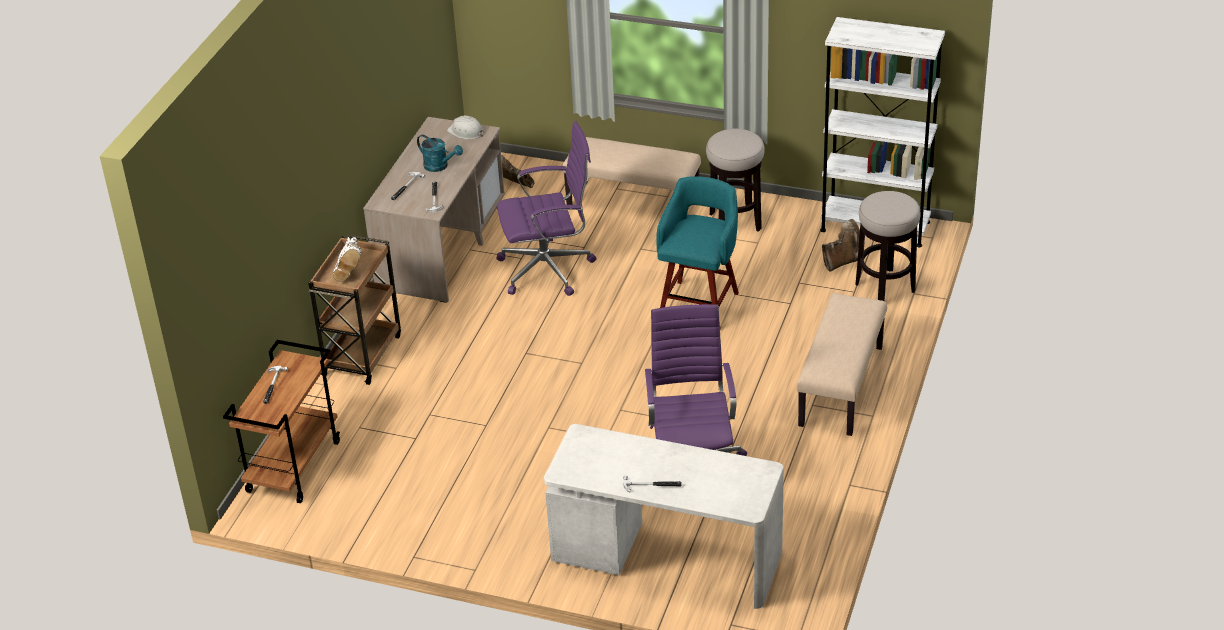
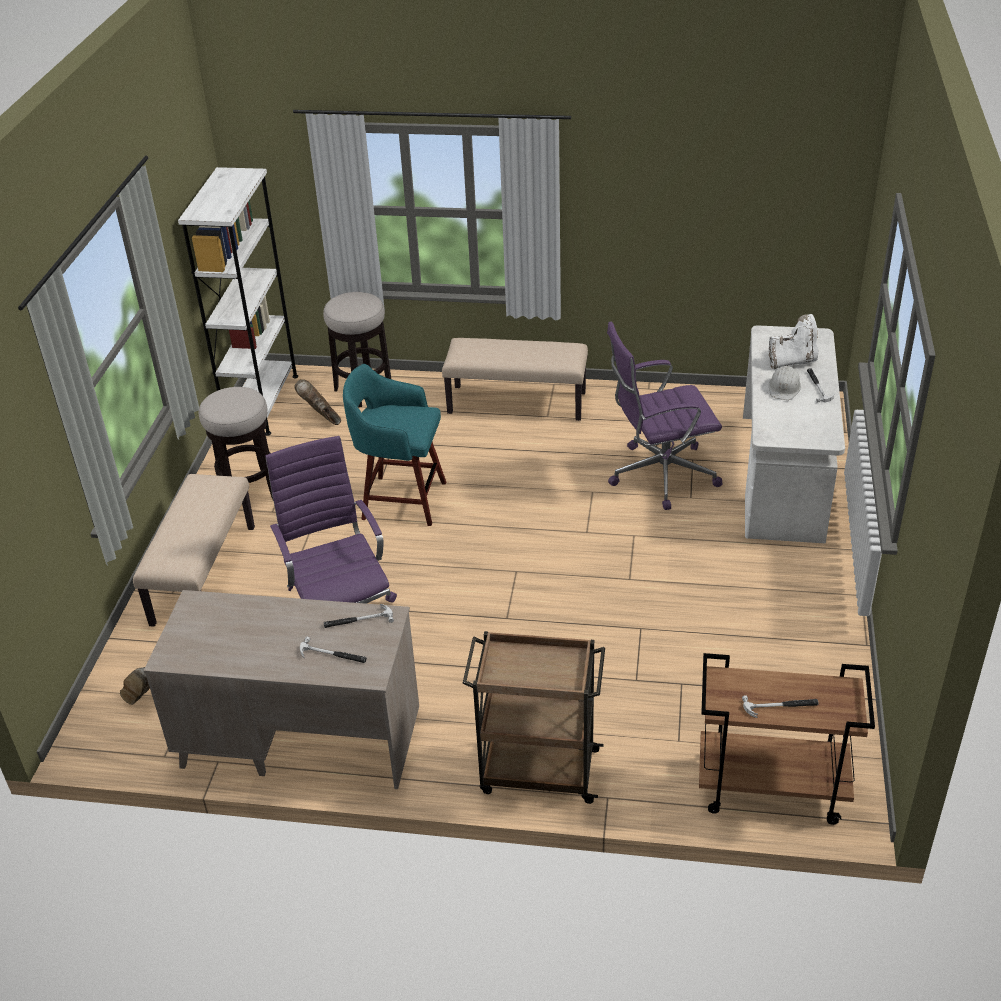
camera: 100 degrees left, 0 degrees up
white boot [333,237,361,282] -> white boot moved to [769,314,819,369]
turquoise watering can [417,135,463,172] -> none
white hard hat [447,116,484,140] -> white hard hat moved to [769,366,801,400]

